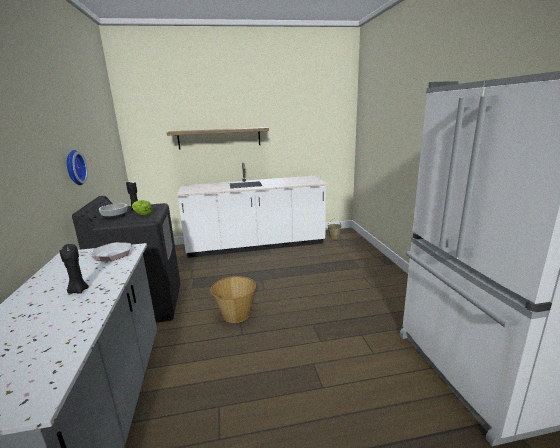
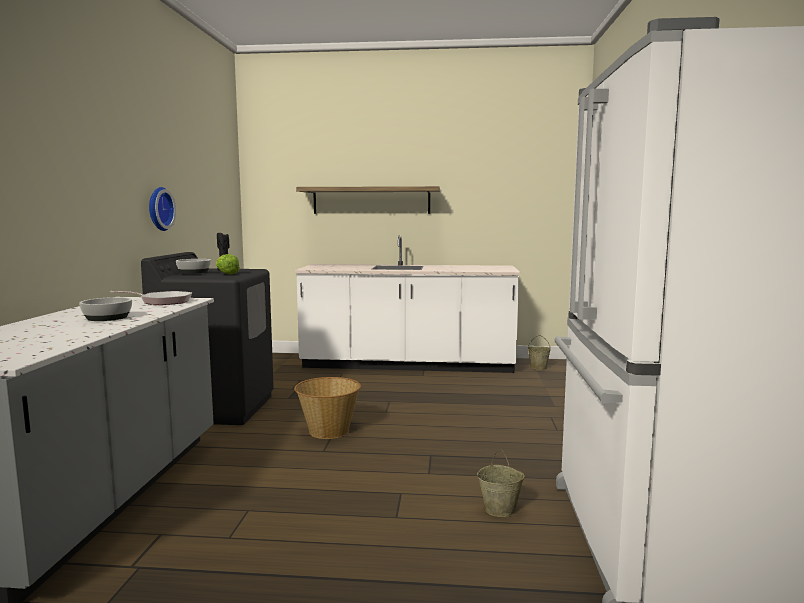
camera: 15 degrees right, 10 degrees down
black candle [60,244,89,294] -> bowl [79,297,132,321]
none -> beige bucket [477,449,525,517]

